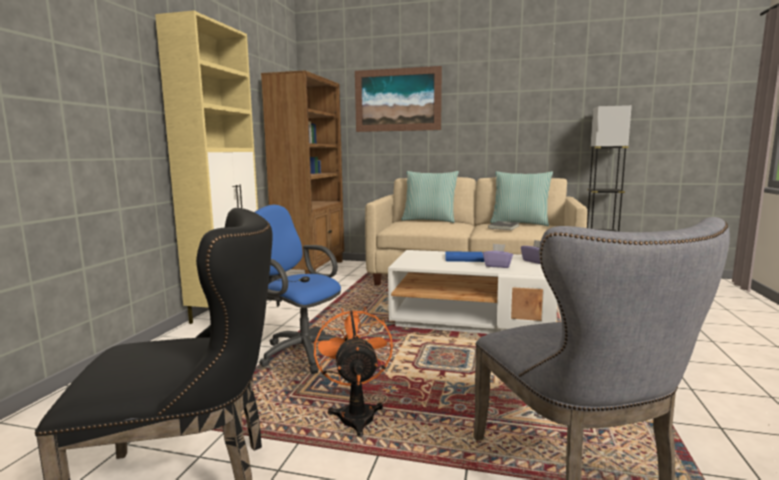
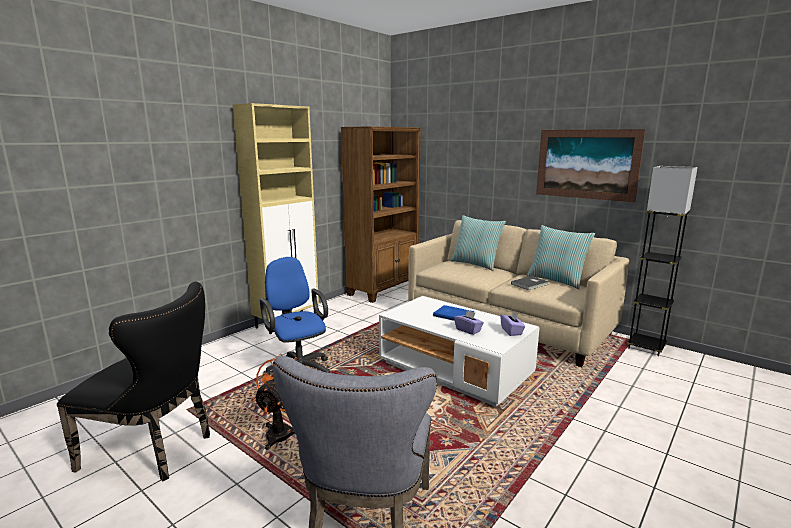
camera: 25 degrees right, 5 degrees up
picture [355,66,442,132] -> picture moved to [536,129,646,202]

